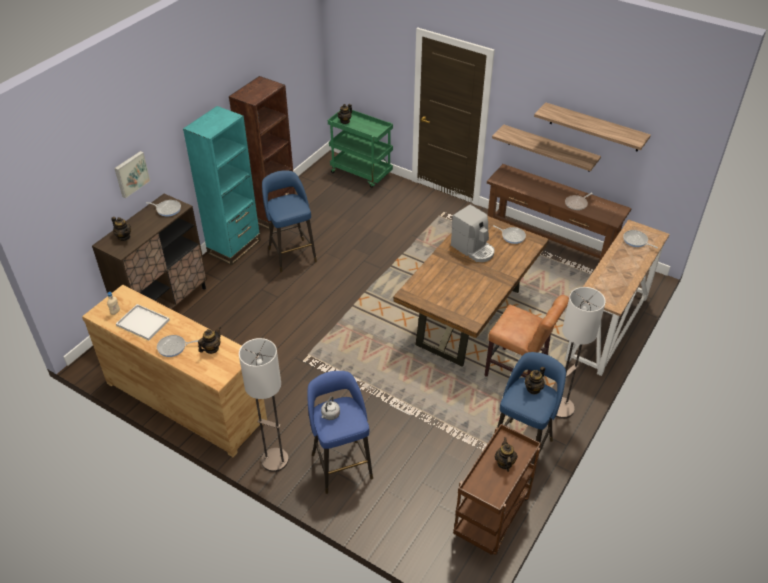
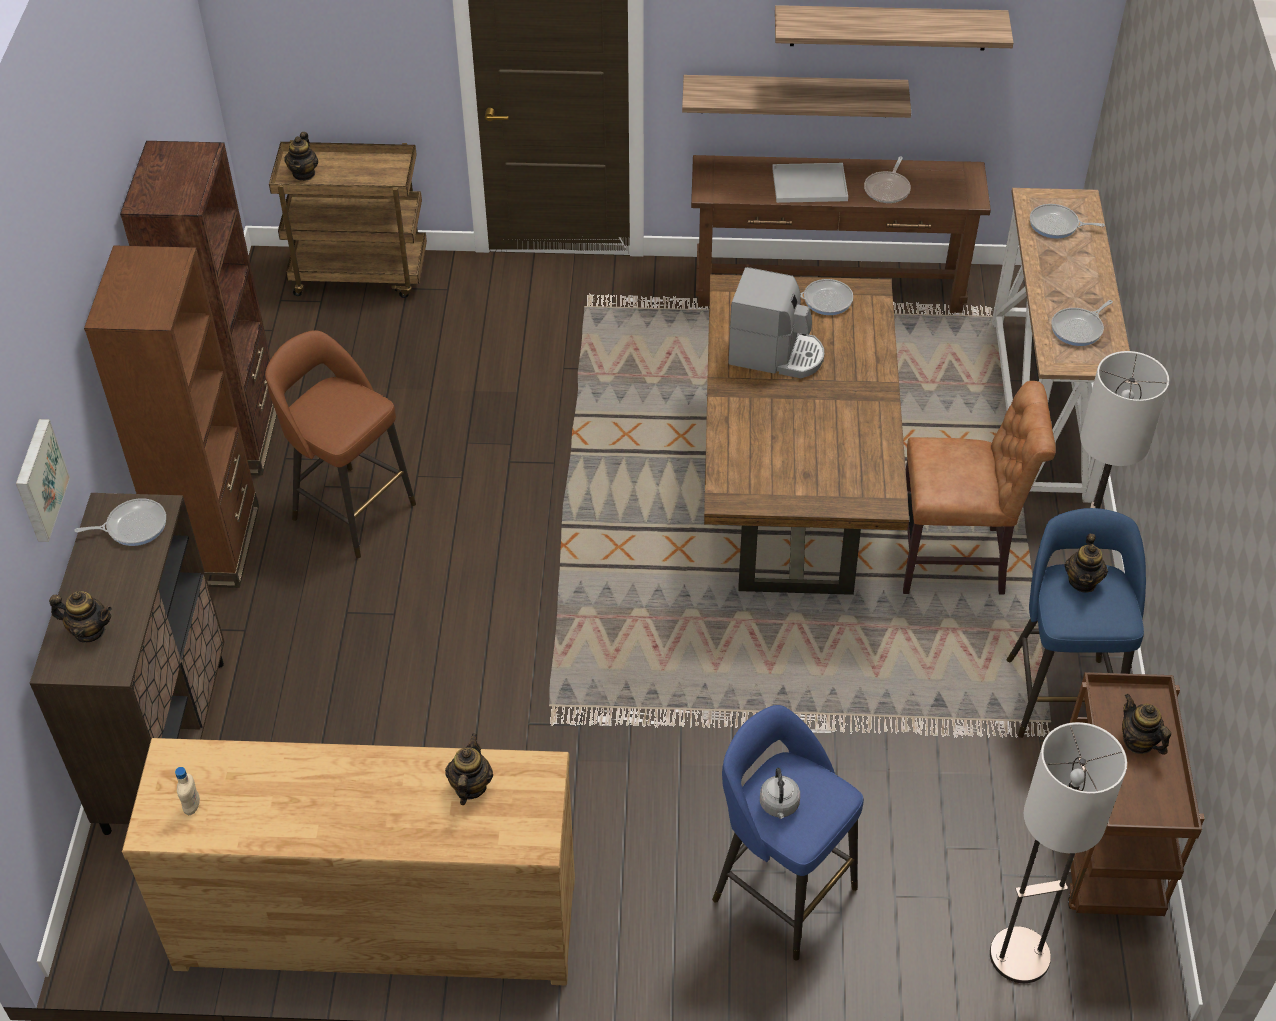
camera: 30 degrees left, 5 degrees up
white tray [116,304,170,340] -> white tray moved to [772,163,848,203]
frying pan [157,335,198,357] -> frying pan moved to [1051,300,1113,346]
turquoise bookcase [183,106,261,265] -> brown bookcase [84,245,259,588]
floor lamp [239,338,289,472] -> floor lamp moved to [990,722,1127,983]
blue stool [262,170,317,272] -> brown stool [265,330,416,558]
green cart [328,109,393,188] -> brown cart [269,140,427,298]

